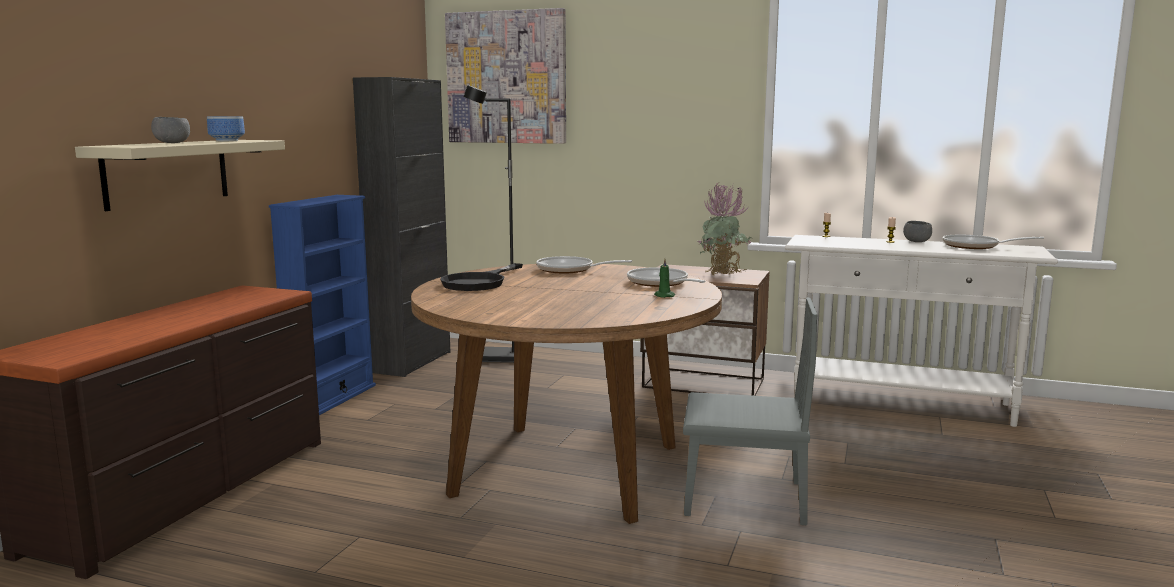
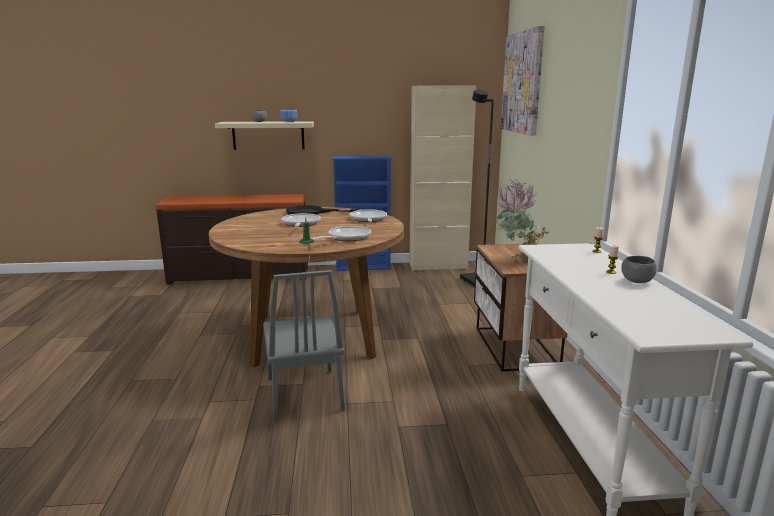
camera: 65 degrees right, 5 degrees up
black cabinet [353,77,451,377] -> beige cabinet [409,86,477,271]
frying pan [943,235,1044,249] -> frying pan moved to [281,213,320,227]

